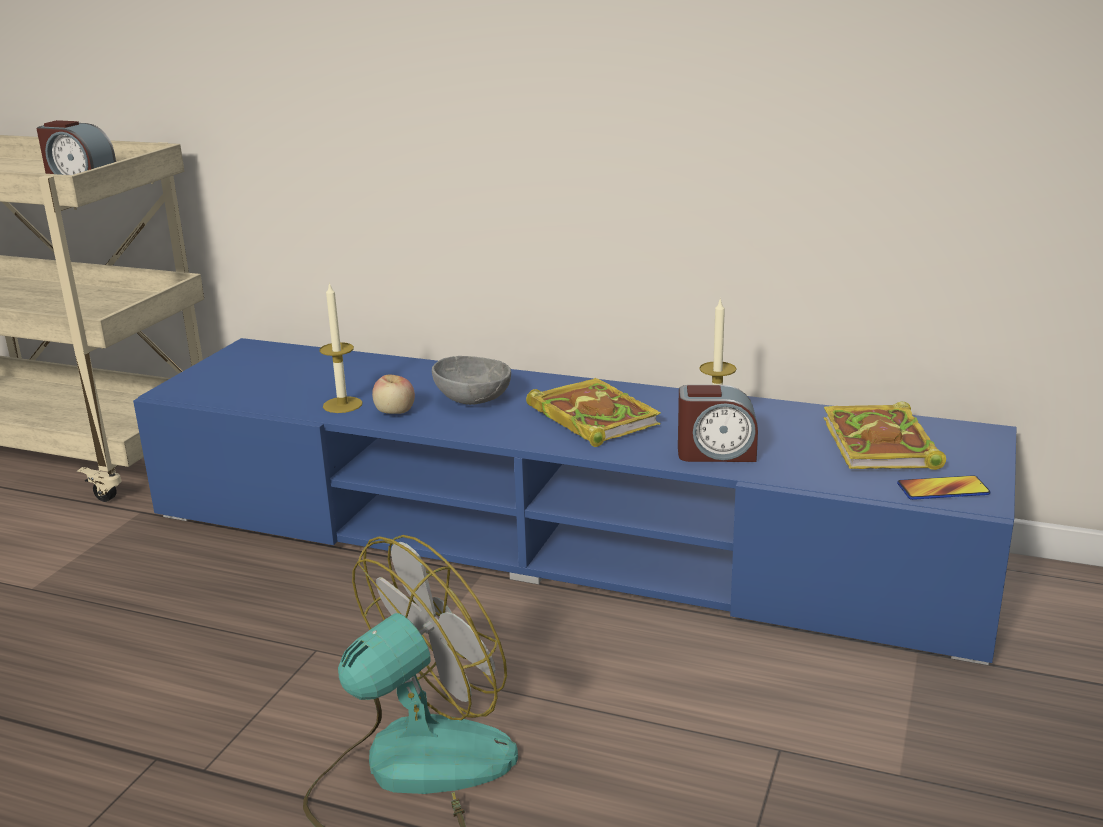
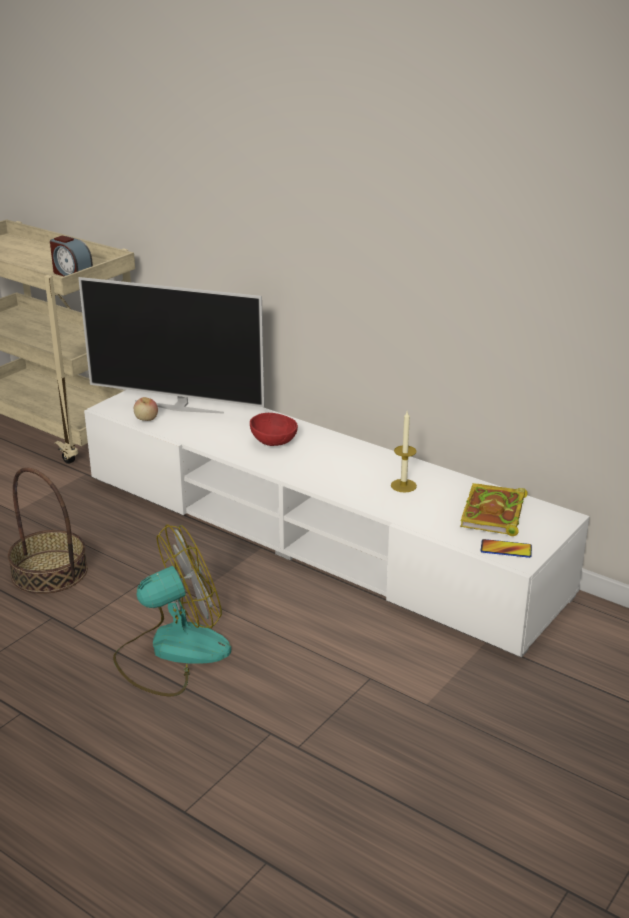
camera: 15 degrees right, 5 degrees up
blue tv stand [133,338,1016,665] -> white tv stand [84,390,590,657]
candle [319,282,362,413] -> none
apple [372,375,415,414] -> apple moved to [134,397,158,421]
grey bowl [432,356,511,405] -> red bowl [250,413,298,446]
book [526,378,661,447] -> none
alarm clock [678,385,758,462] -> none
none -> basket [8,468,88,594]
none -> television [78,277,265,414]

